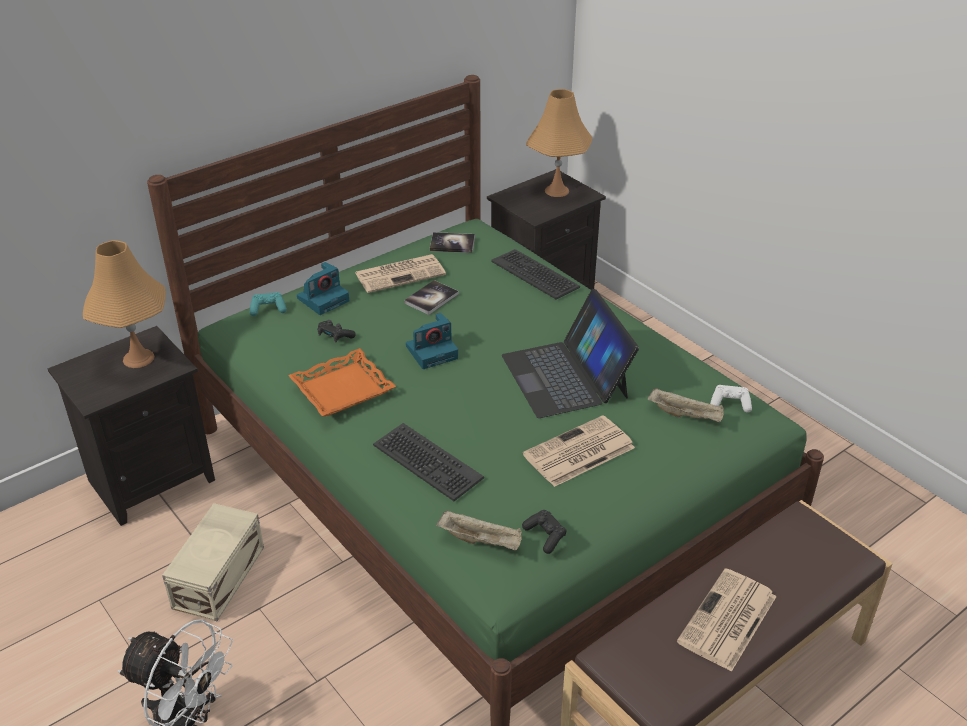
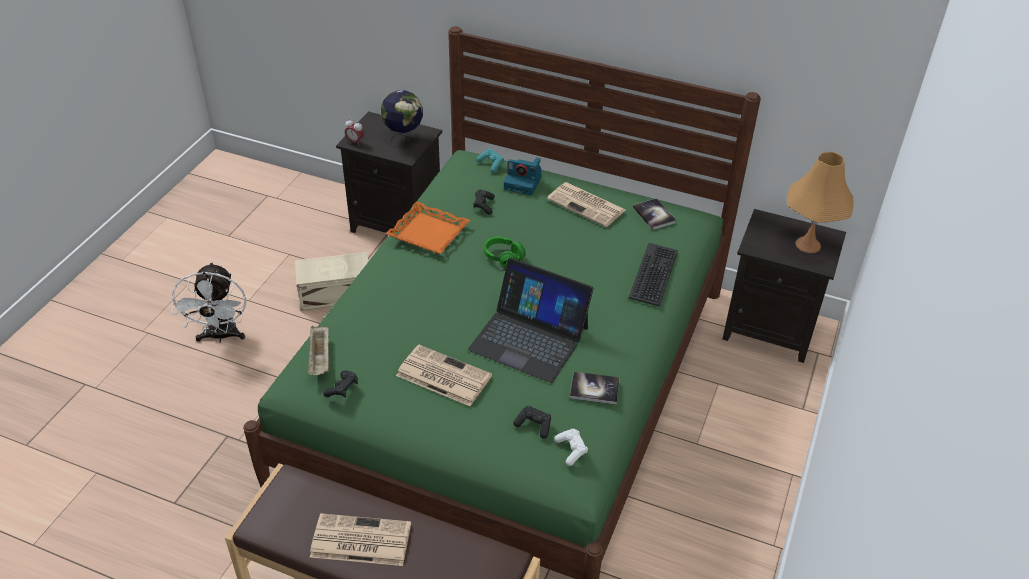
camera: 60 degrees right, 5 degrees up
orange table lamp [83,240,166,368] -> globe [381,90,423,149]
keyboard [373,423,484,501] -> none
book [404,280,459,315] -> book moved to [570,372,620,405]
camera [406,313,458,369] -> green headphones [484,237,526,268]
laptop [502,289,639,418] -> laptop turned 105 degrees counterclockwise [468,258,594,383]
beige tray [648,388,724,422] -> black game controller [513,406,551,439]
none -> alarm clock [345,119,364,144]

